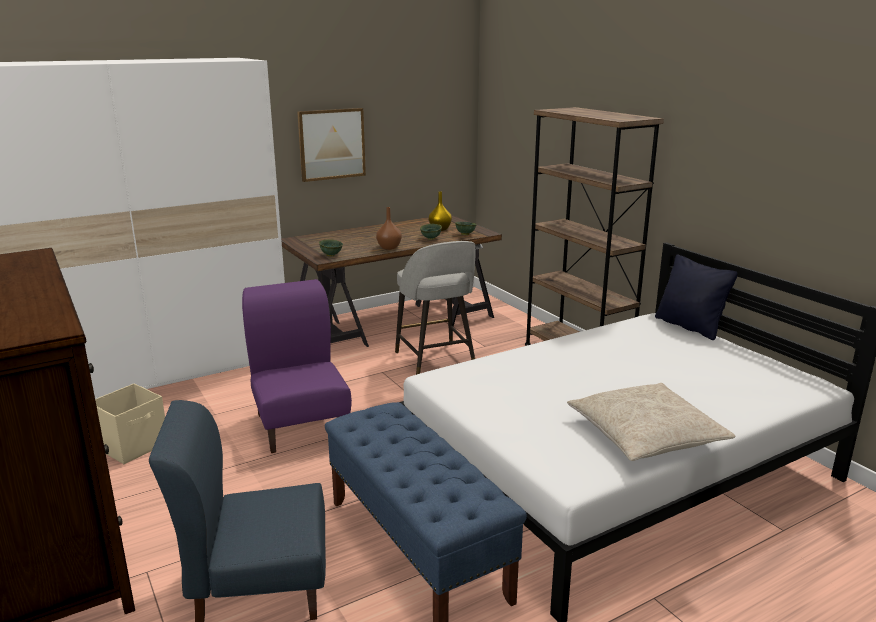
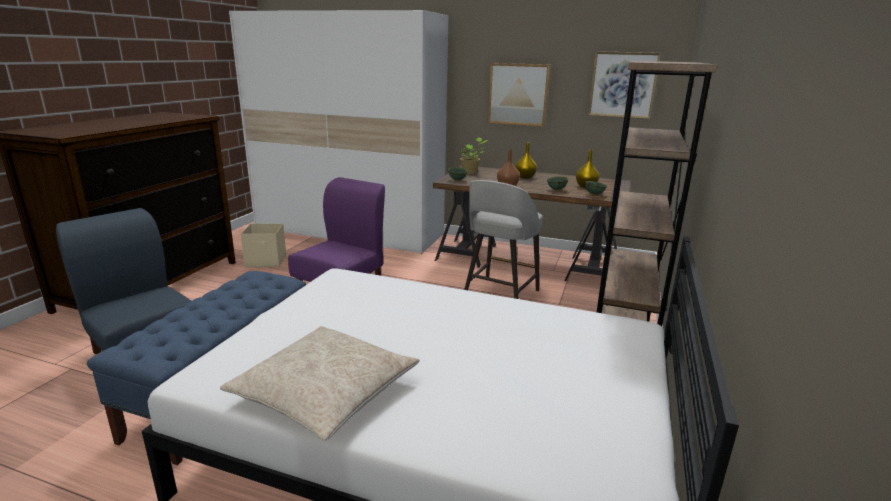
camera: 50 degrees right, 0 degrees up
black pillow [655,255,737,340] -> none
none -> potted plant [458,138,488,174]
none -> yellow vase [515,142,537,179]
none -> picture [588,51,661,119]

